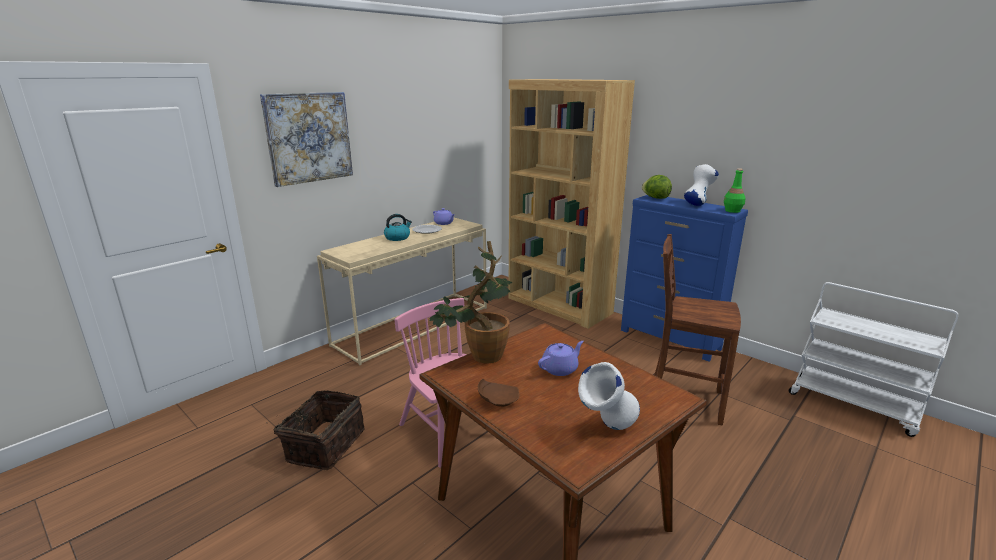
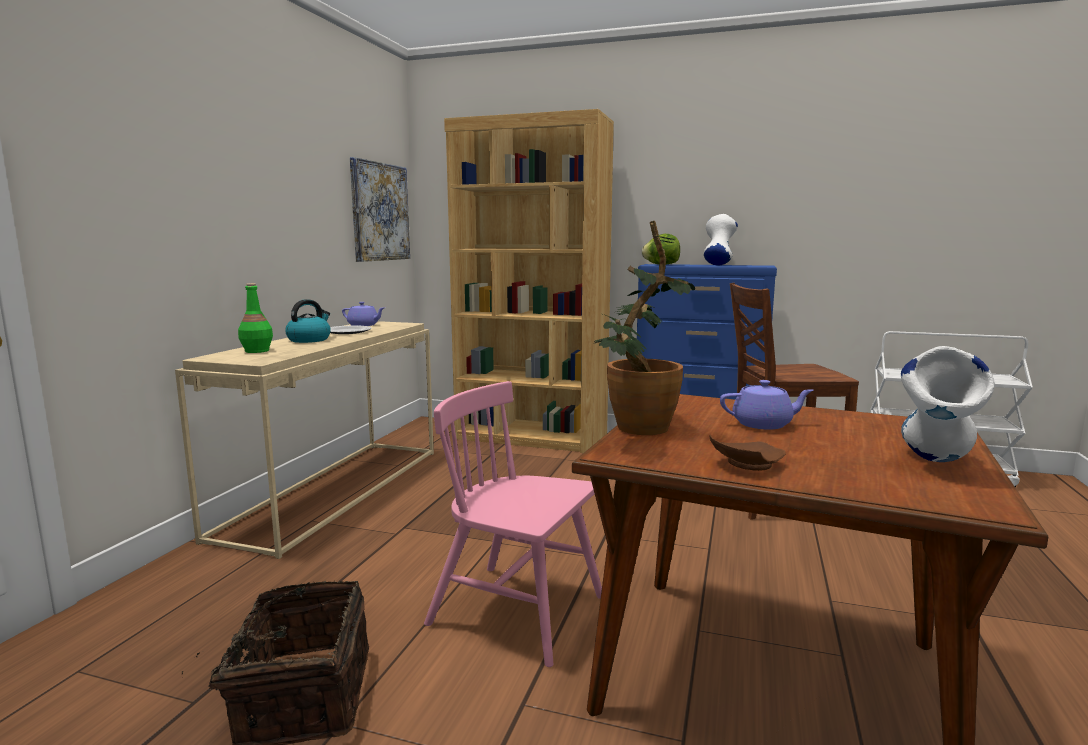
camera: 25 degrees left, 10 degrees down
picture [260,92,353,187] -> picture moved to [350,157,410,262]
purple teapot [538,341,584,376] -> purple teapot turned 60 degrees clockwise [720,380,814,430]
green bottle [724,168,746,213] -> green bottle moved to [238,283,273,353]

